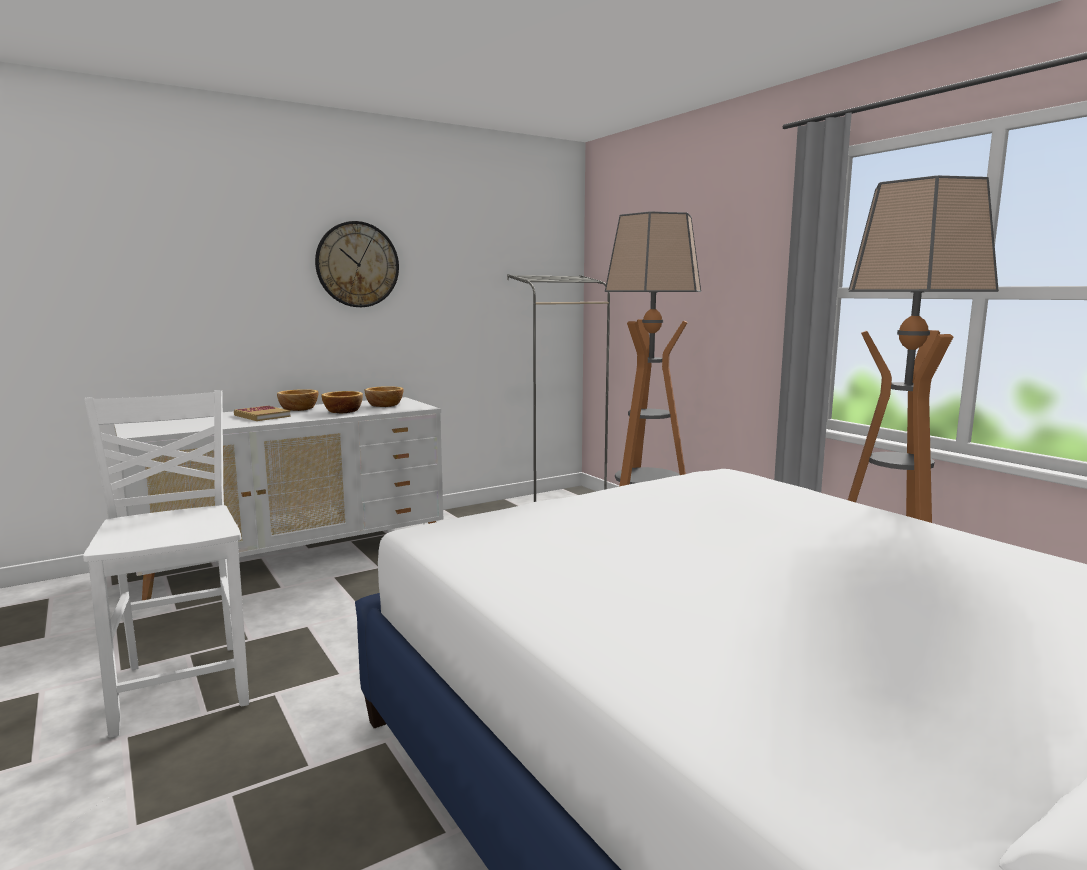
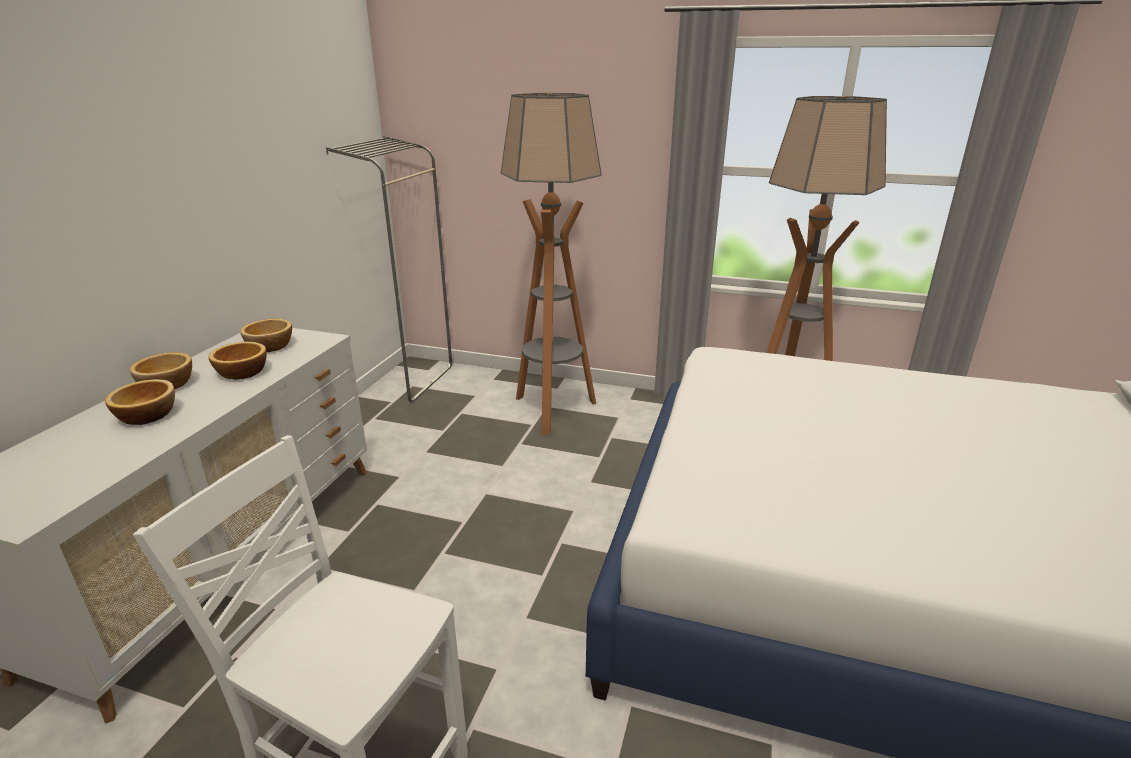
camera: 40 degrees left, 15 degrees up
book [234,406,291,421] -> bowl [105,379,175,425]
wall clock [315,221,399,307] -> none

